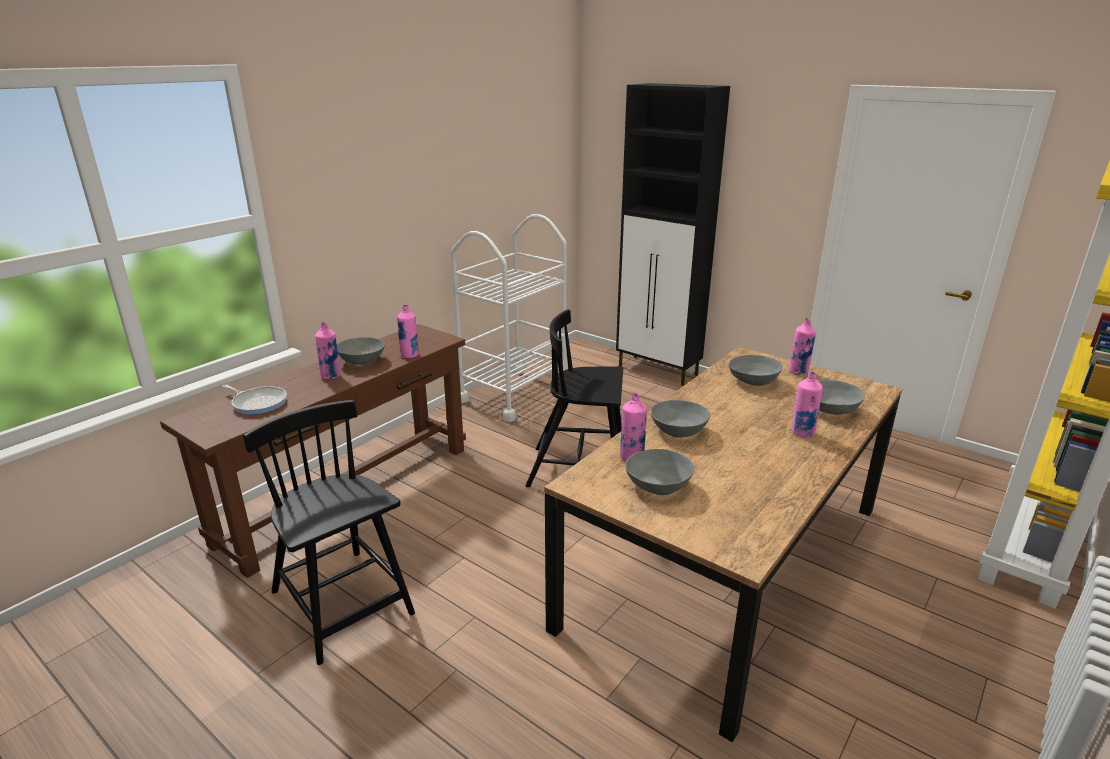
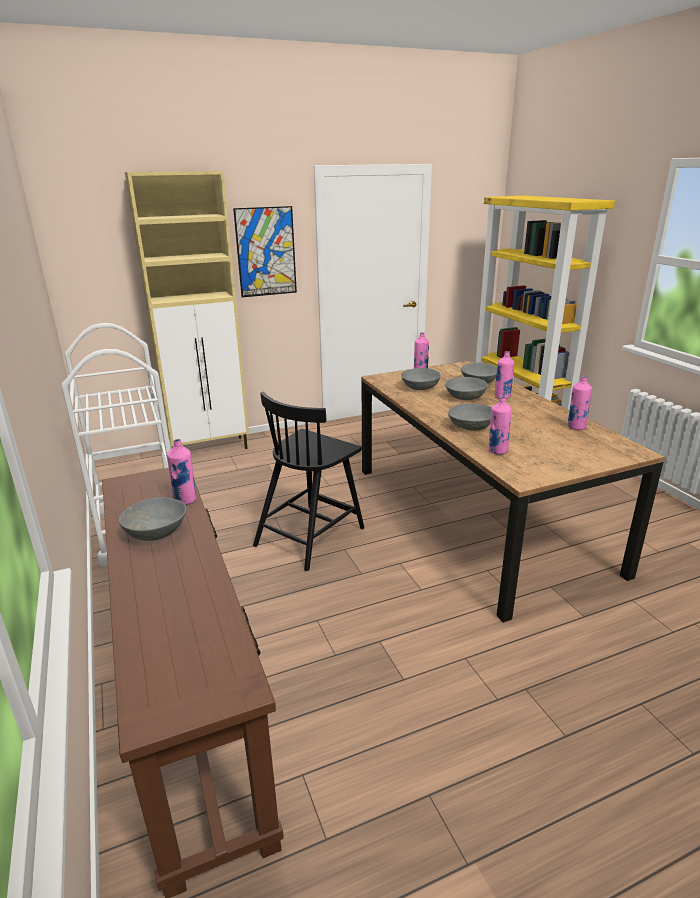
camera: 60 degrees left, 0 degrees up
frying pan [222,385,287,415] -> none
black chair [243,400,415,665] -> none
pink bottle [315,322,340,379] -> pink bottle moved to [567,376,592,430]
black cabinet [616,83,730,386] -> beige cabinet [125,171,249,449]
grey bowl [625,449,694,495] -> grey bowl moved to [445,377,488,400]
none -> picture [233,206,297,297]

